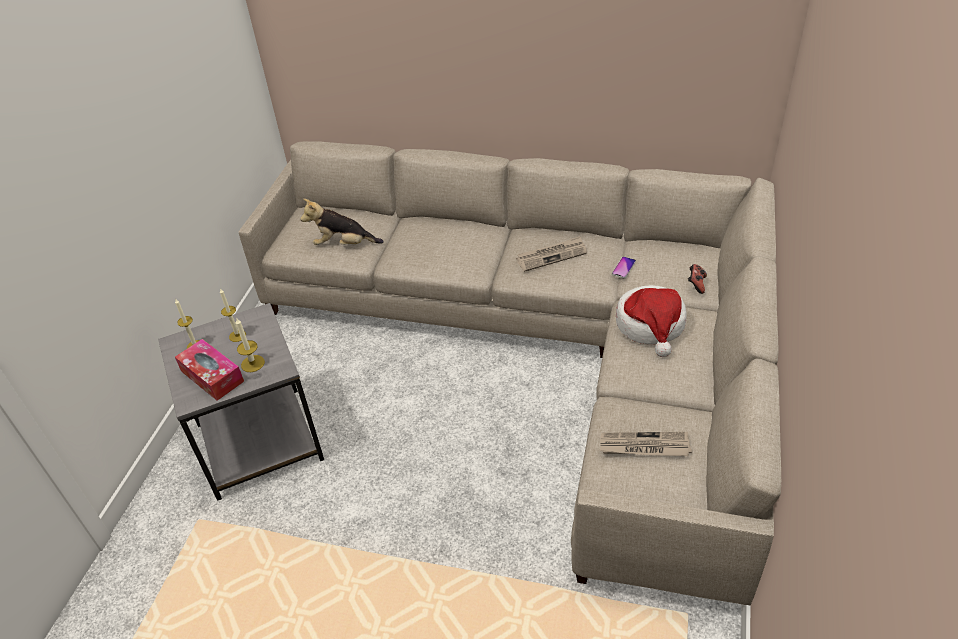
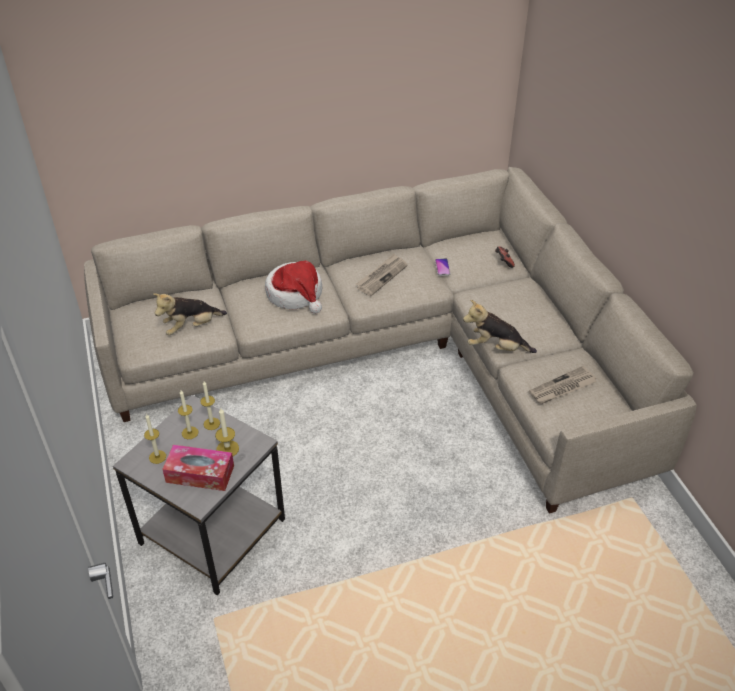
camera: 35 degrees left, 0 degrees up
hat [616,285,687,357] -> hat moved to [265,260,322,314]
none -> candle [200,381,220,430]
none -> plush toy [463,300,537,353]

